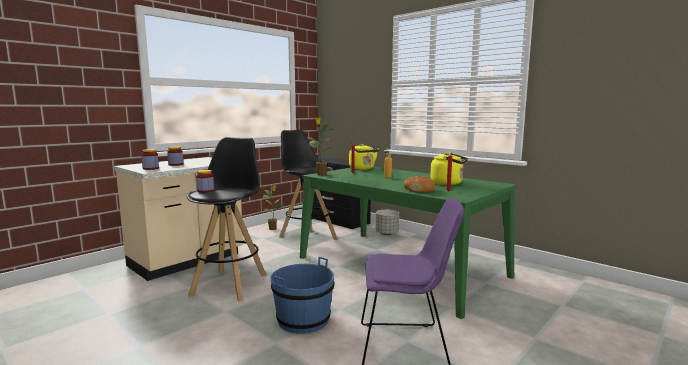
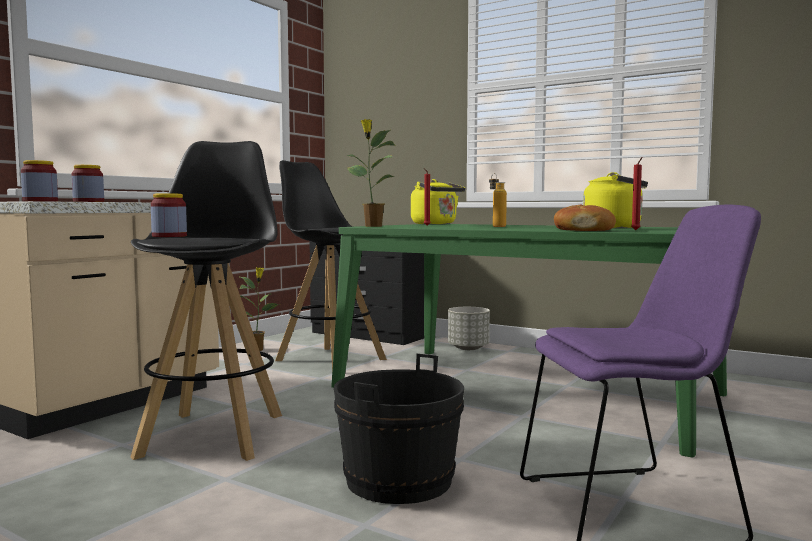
camera: 10 degrees left, 5 degrees down
blue bucket [271,257,334,334] -> black bucket [334,354,464,504]

